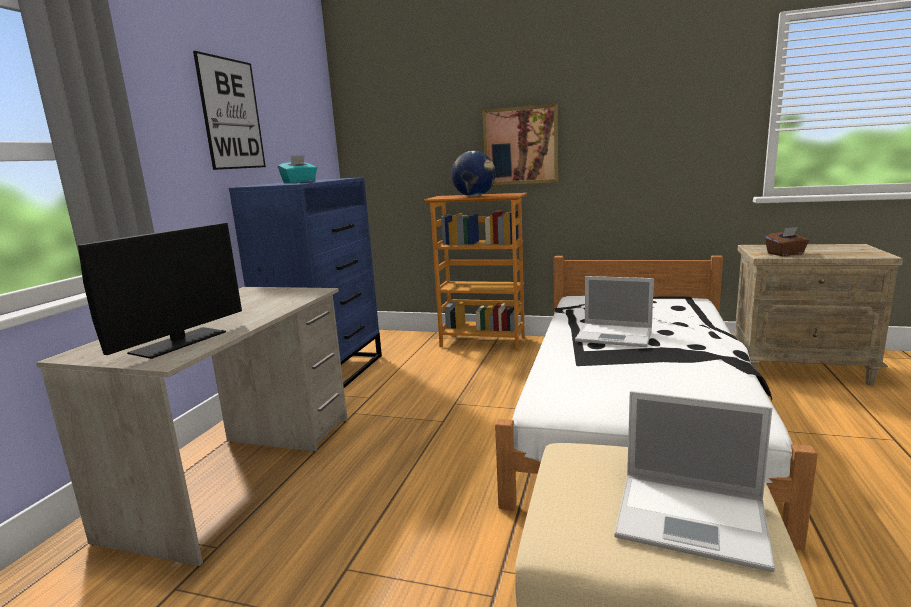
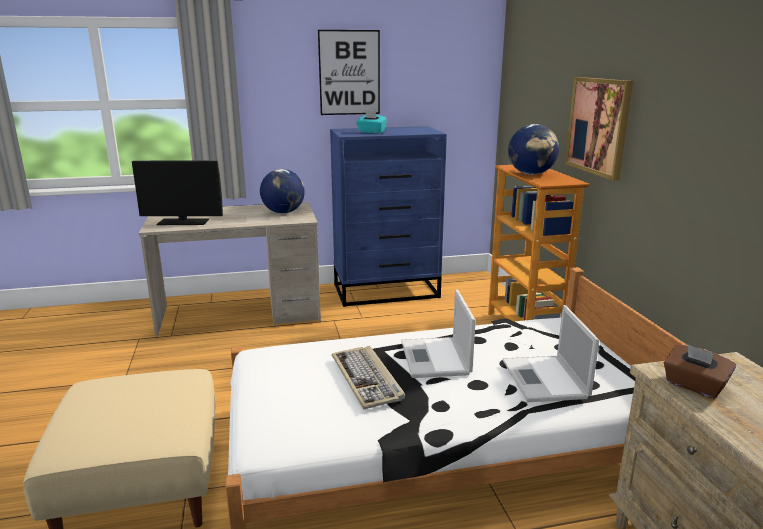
camera: 60 degrees right, 5 degrees up
laptop [614,391,775,572] -> laptop moved to [503,305,599,402]
none -> globe [260,169,305,214]
none -> keyboard [332,346,405,409]

